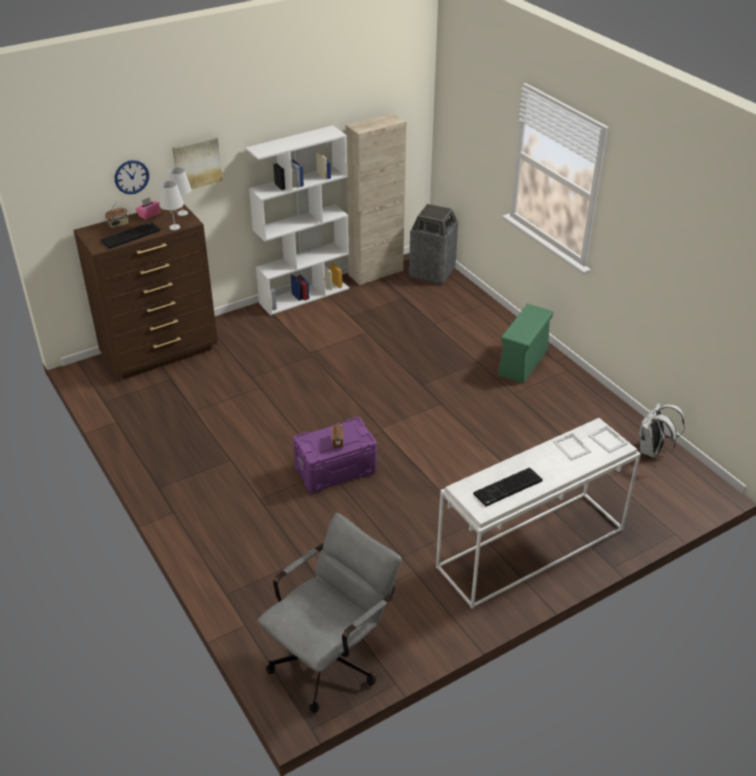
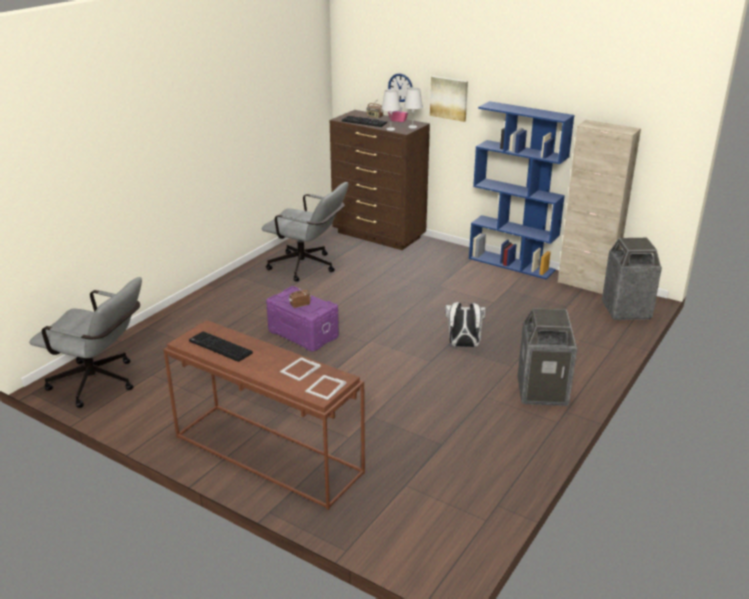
camera: 65 degrees right, 10 degrees down
white bookcase [245,125,349,315] -> blue bookcase [469,101,574,280]
white console table [436,418,641,609] -> brown console table [163,320,365,510]
green storage box [498,304,553,383] -> trash can [518,308,577,406]
white backpack [639,403,685,458] -> white backpack moved to [445,302,486,347]
none -> grey office chair [262,182,348,282]

